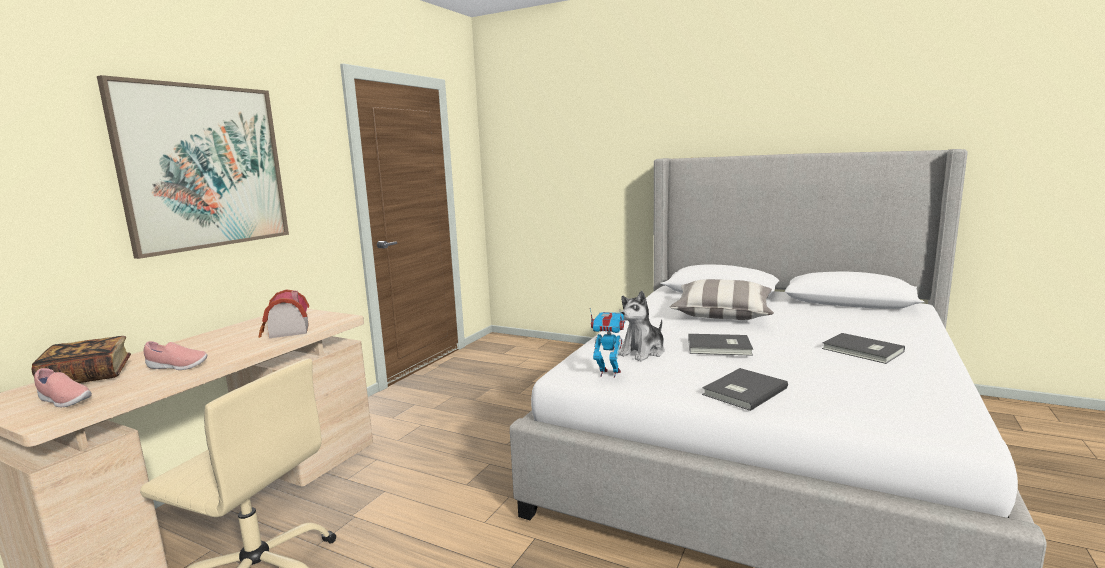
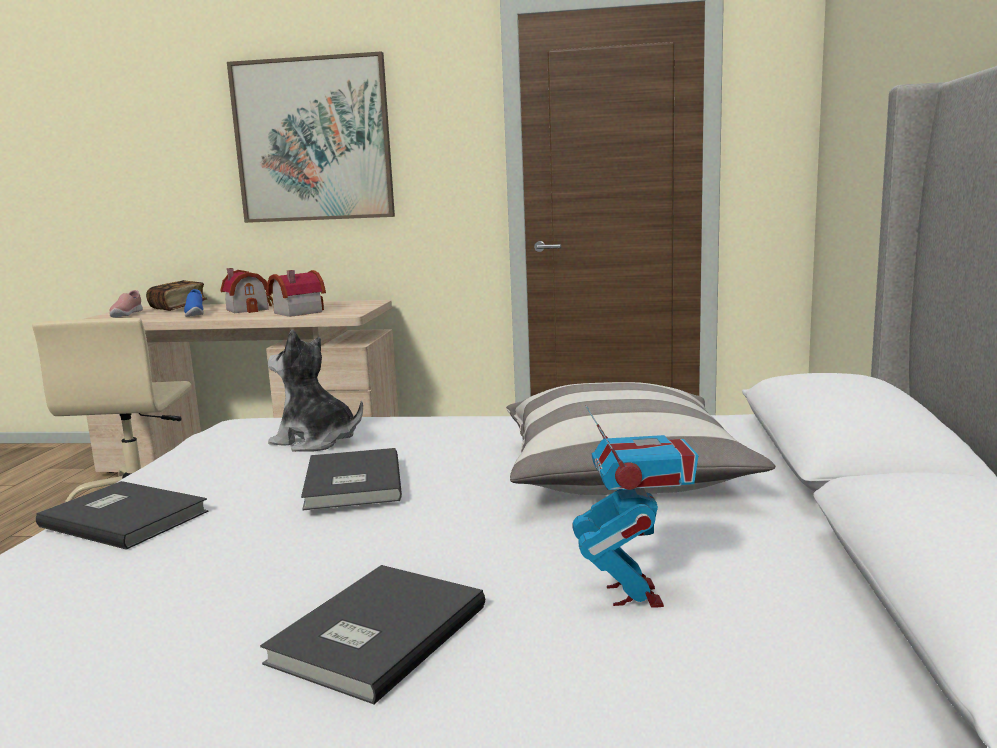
camera: 70 degrees right, 0 degrees up
pink shoe [144,341,207,370] -> blue shoe [184,289,204,317]
toy robot [590,308,625,378] -> toy robot moved to [572,405,698,608]
none -> toy house [221,268,273,313]

